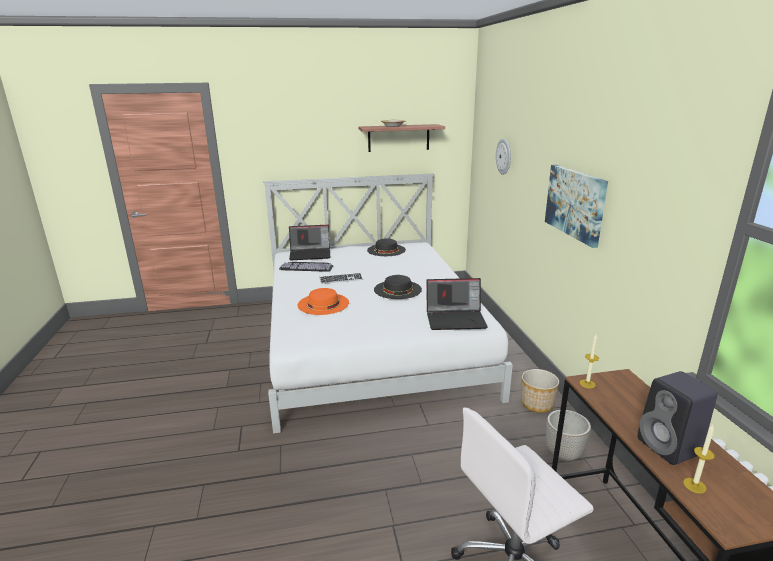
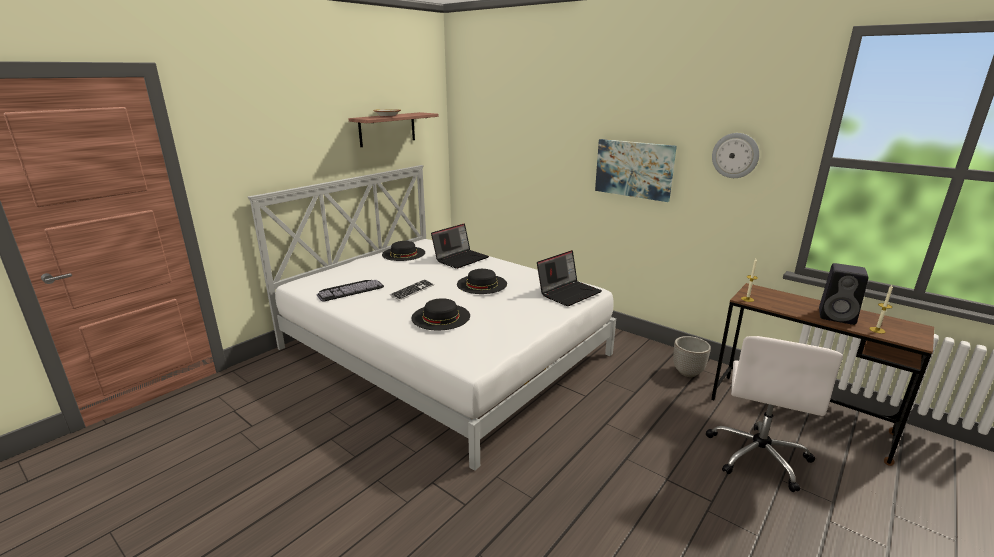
camera: 40 degrees left, 0 degrees up
laptop [289,225,330,260] -> laptop moved to [431,223,489,269]
orange hat [298,288,349,315] -> black hat [412,298,470,330]
wall clock [496,139,511,175] -> wall clock moved to [712,133,759,178]
planter [521,369,559,413] -> none

